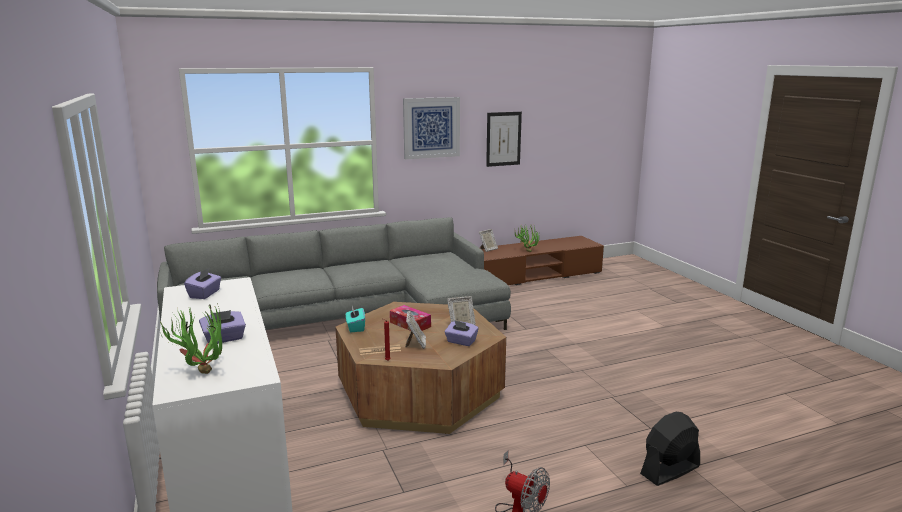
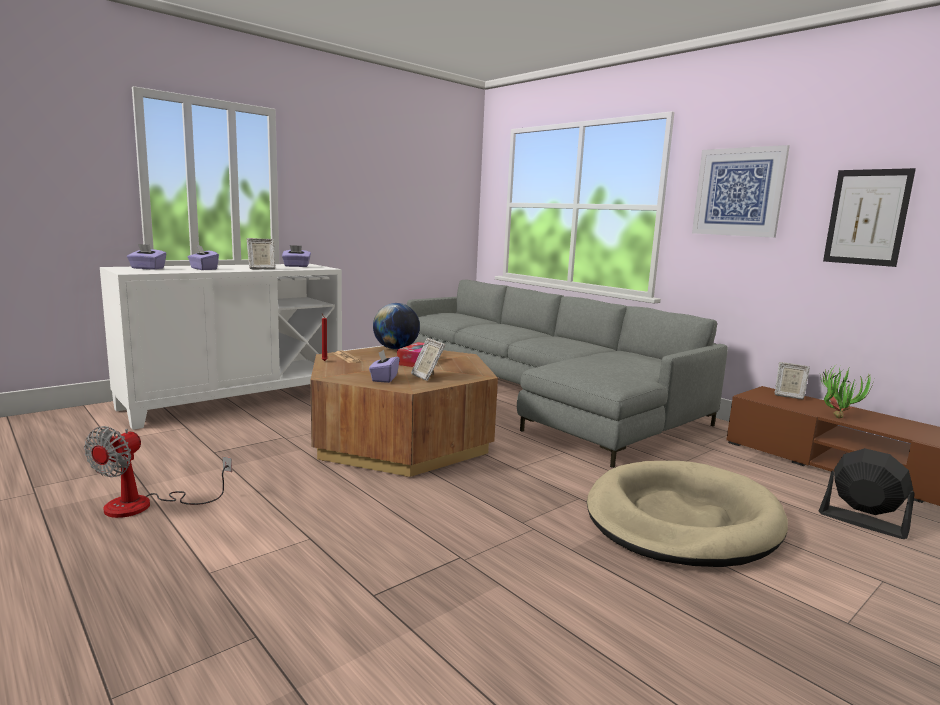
camera: 70 degrees right, 5 degrees down
potted plant [160,303,222,374] -> purple tissue box [127,244,166,270]
turquoise tissue box [346,306,365,332] -> globe [373,303,420,350]
picture frame [406,311,426,349] -> picture frame moved to [247,238,275,269]
black fan [640,412,700,486] -> black fan moved to [819,448,915,539]
none -> beige dog bed [587,461,788,567]

